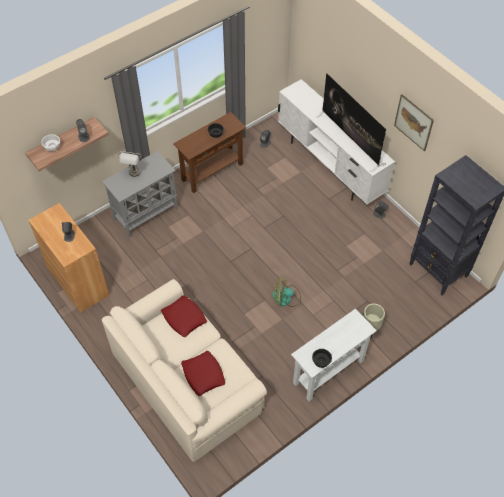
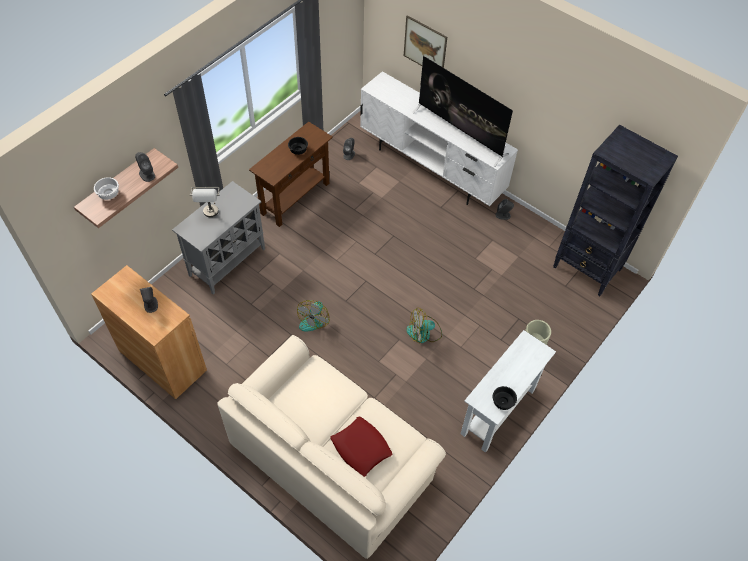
camera: 15 degrees left, 0 degrees up
red pillow [161,295,207,337] -> none
picture [394,94,434,151] -> picture moved to [404,15,447,68]
none -> fan [297,300,330,331]

